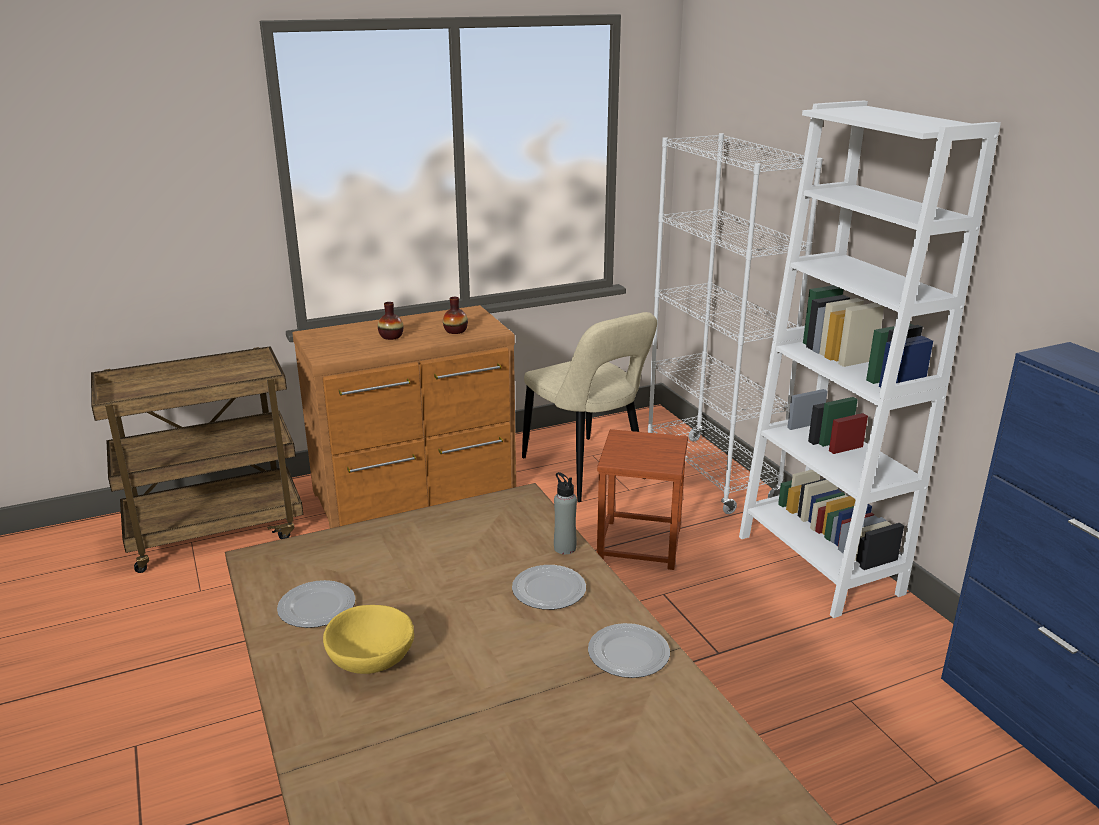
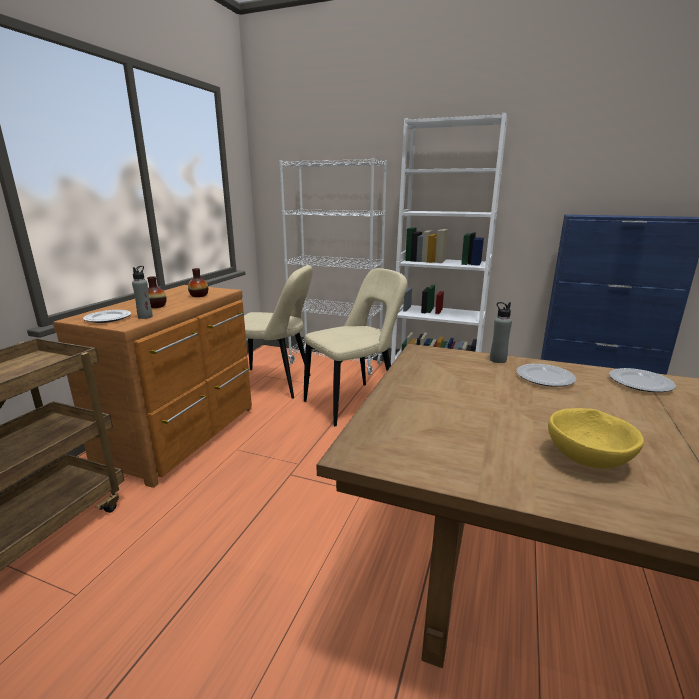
camera: 45 degrees left, 5 degrees down
plate [277,580,355,628] -> plate moved to [83,310,131,323]
brown stool [597,429,688,570] -> beige chair [304,268,407,426]
none -> grey bottle [132,266,153,319]

